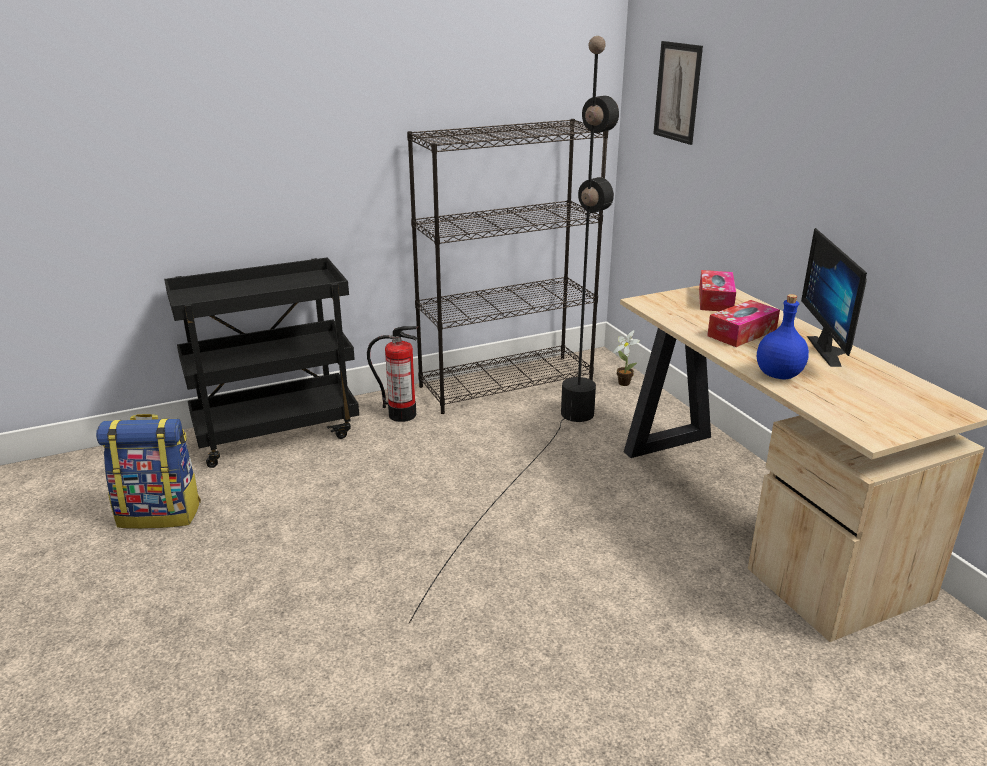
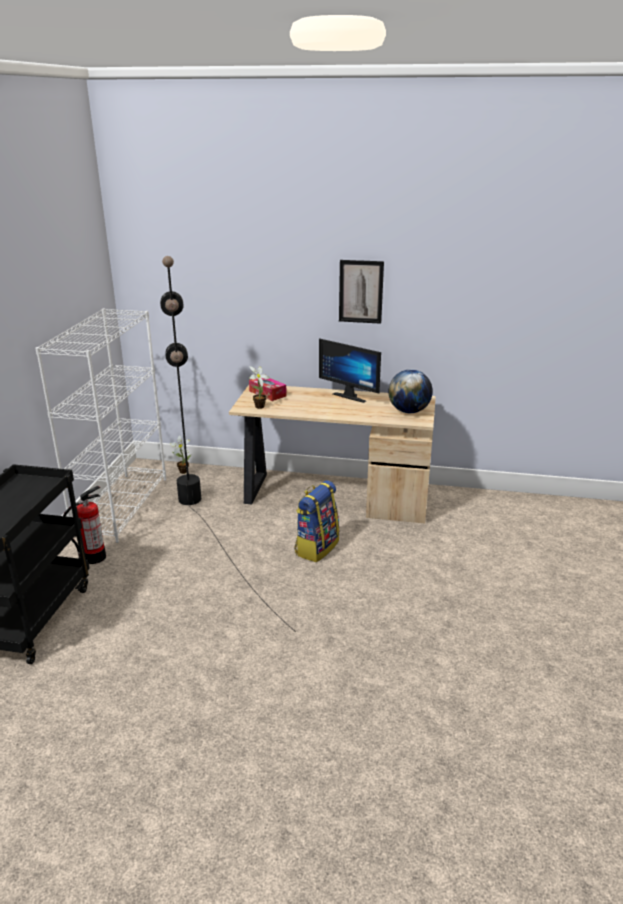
camera: 55 degrees left, 0 degrees up
backpack [96,414,201,529] -> backpack moved to [294,480,339,562]
black bookcase [407,119,608,414] -> white bookcase [35,309,166,543]
picture [653,41,703,145] -> picture moved to [339,260,384,324]
tissue box [707,300,780,347] -> none
blue bottle [757,294,809,380] -> none
none -> potted plant [249,366,269,409]
none -> globe [388,369,433,413]

